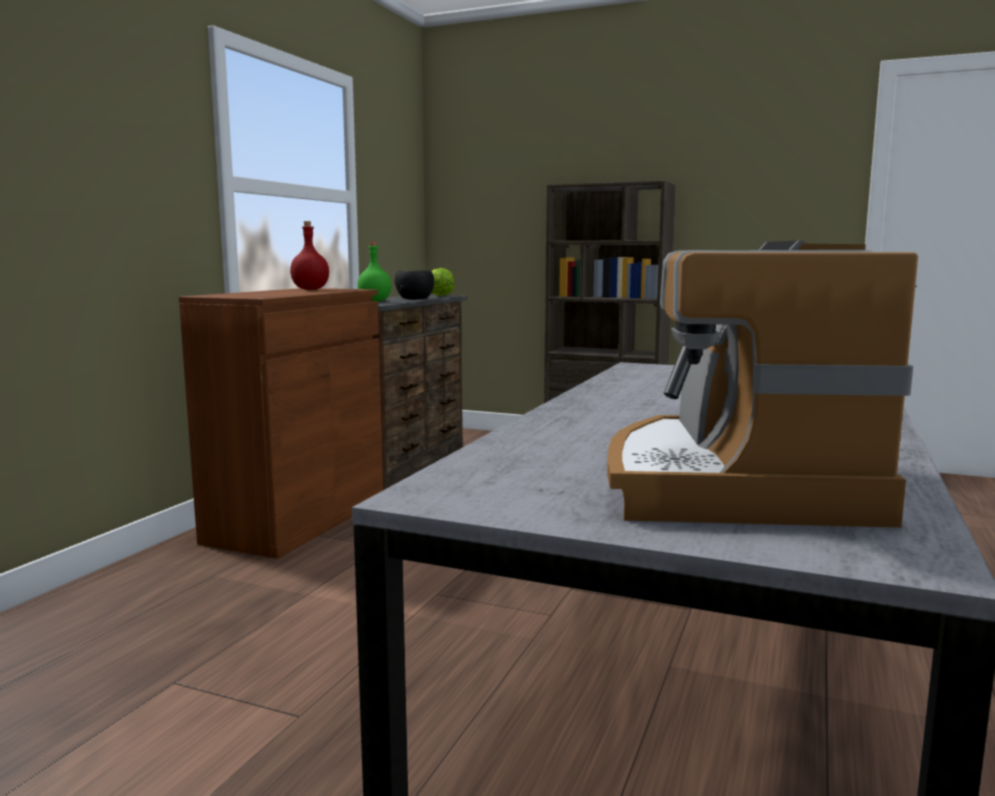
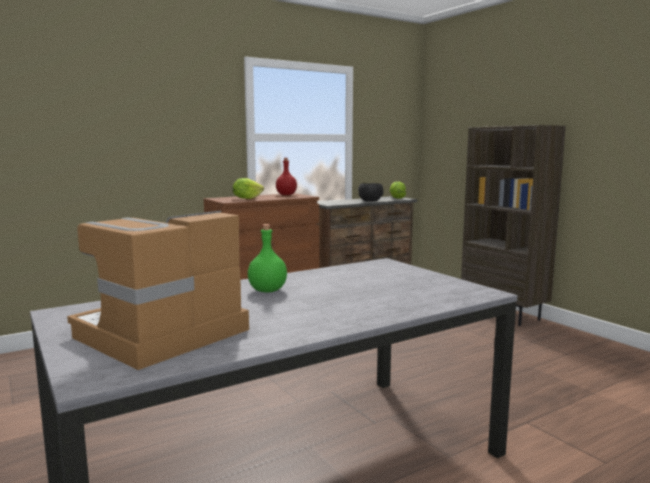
camera: 35 degrees right, 0 degrees up
green bottle [358,241,392,301] -> green bottle moved to [248,224,287,293]
none -> lettuce [233,178,264,199]

